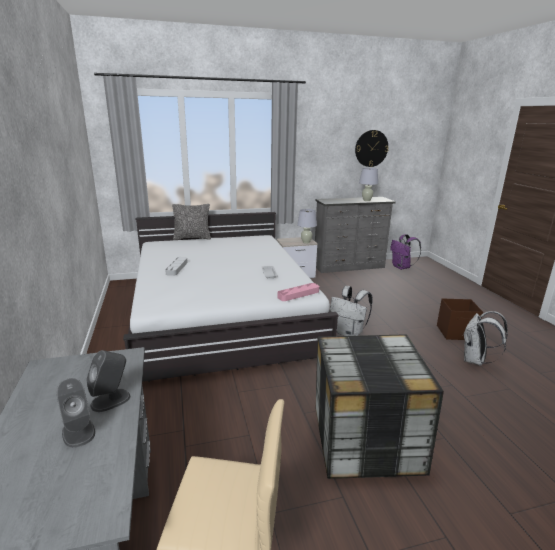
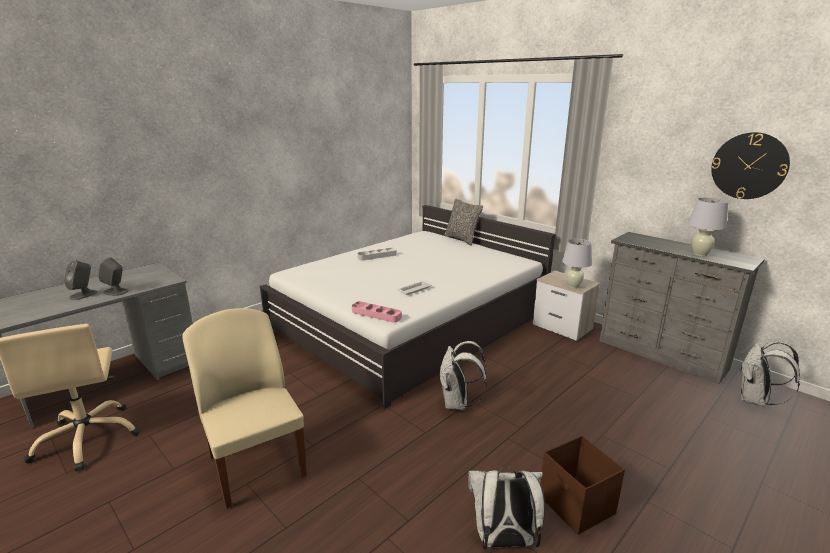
camera: 60 degrees right, 0 degrees up
storage box [316,334,444,479] -> beige chair [182,308,307,509]
purple backpack [390,234,421,270] -> white backpack [741,341,800,407]

